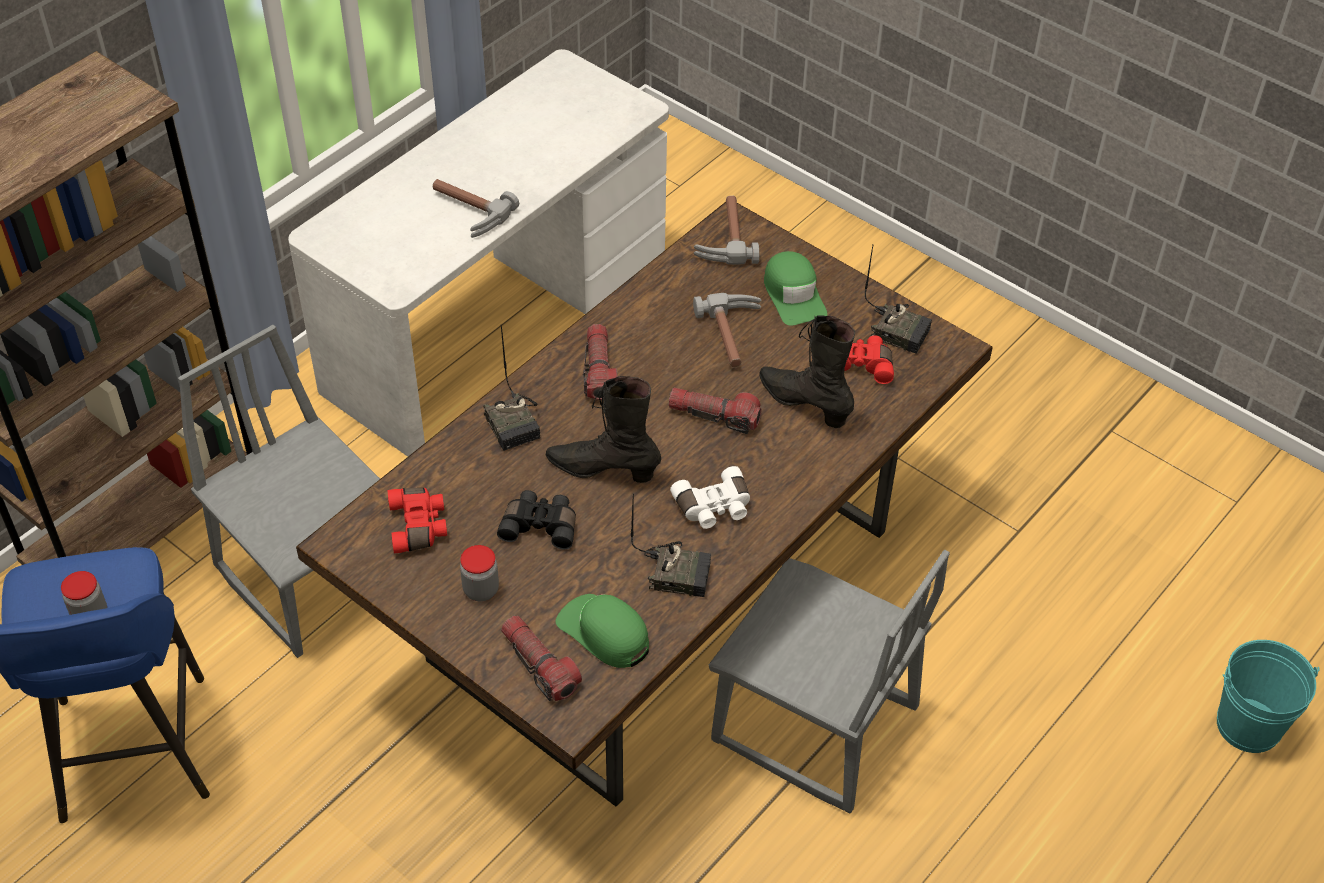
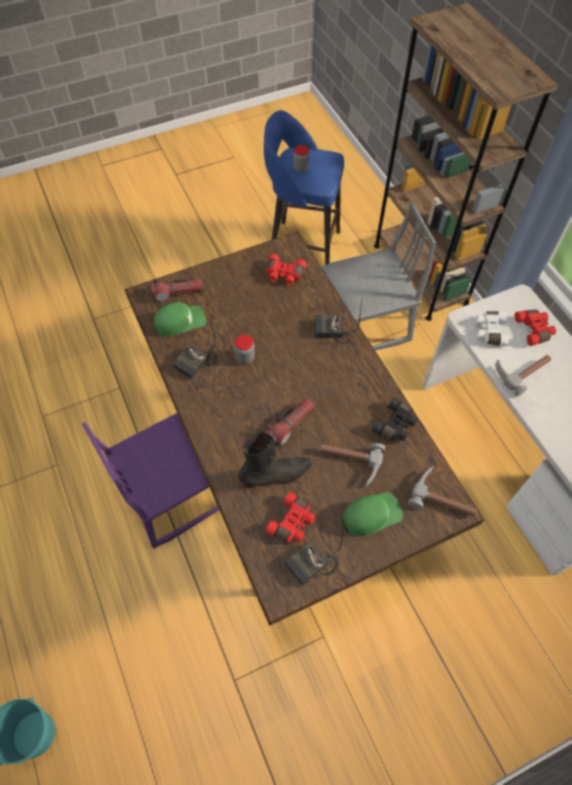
camera: 115 degrees right, 10 degrees up
jar [460,545,499,601] -> jar moved to [234,334,255,364]
black binoculars [497,490,576,549] -> black binoculars moved to [372,397,418,441]
black boot [545,376,661,483] -> none
flashlight [583,324,618,400] -> none
white binoculars [670,466,750,529] -> white binoculars moved to [476,311,509,346]
grey chair [709,550,950,814] -> purple chair [82,413,219,549]
green cap [764,251,827,326] -> green cap turned 150 degrees clockwise [342,492,403,536]
none -> red binoculars [515,310,556,346]

